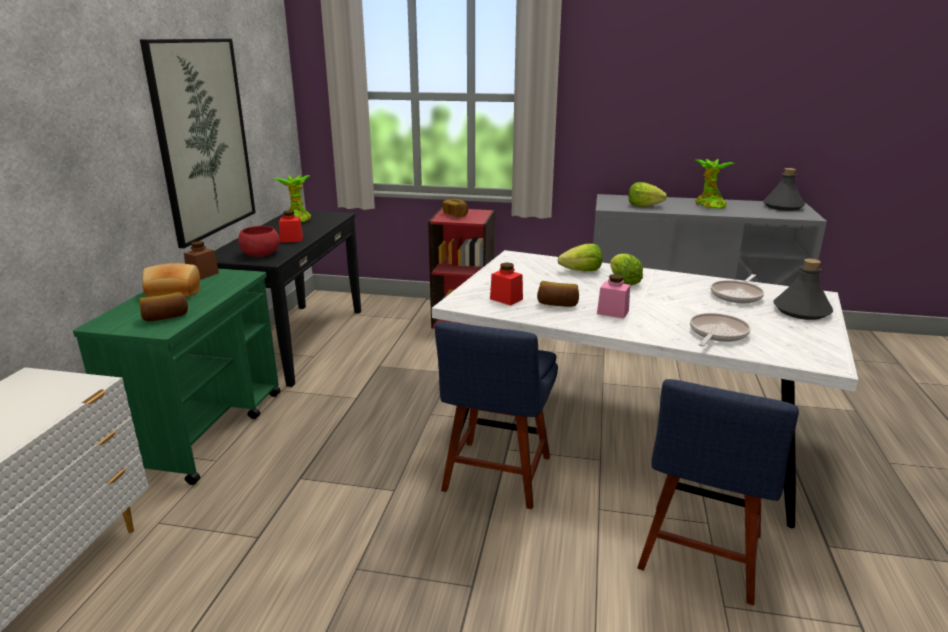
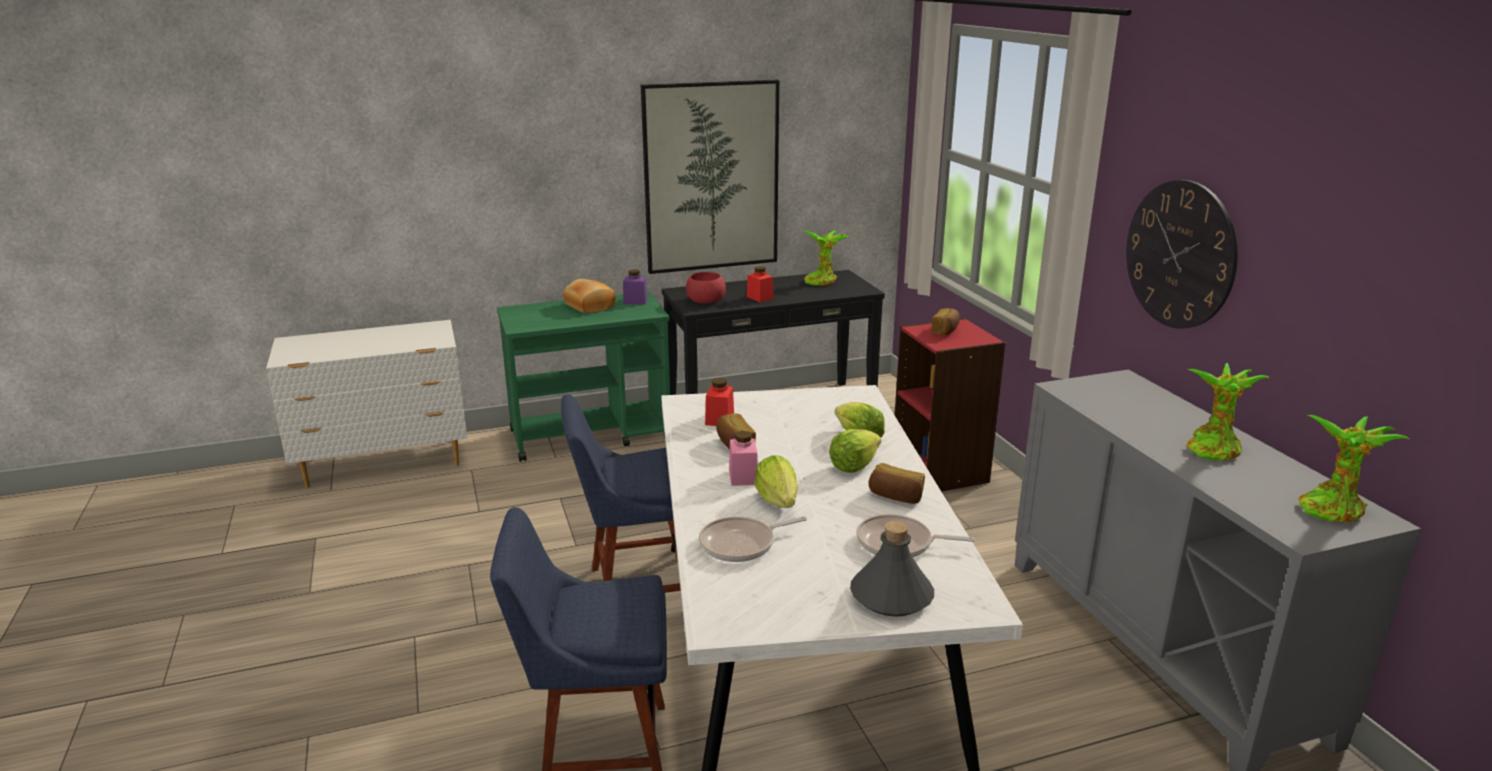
camera: 60 degrees right, 0 degrees up
bread [139,292,188,321] -> bread moved to [869,463,925,504]
brown jar [184,241,219,280] -> purple jar [623,269,648,304]
lettuce [628,182,667,207] -> lettuce moved to [754,455,798,508]
frying pan [690,313,751,346] -> frying pan turned 150 degrees clockwise [699,516,807,562]
grey bottle [763,168,805,211] -> potted plant [1298,415,1411,522]
none -> wall clock [1126,180,1238,329]

